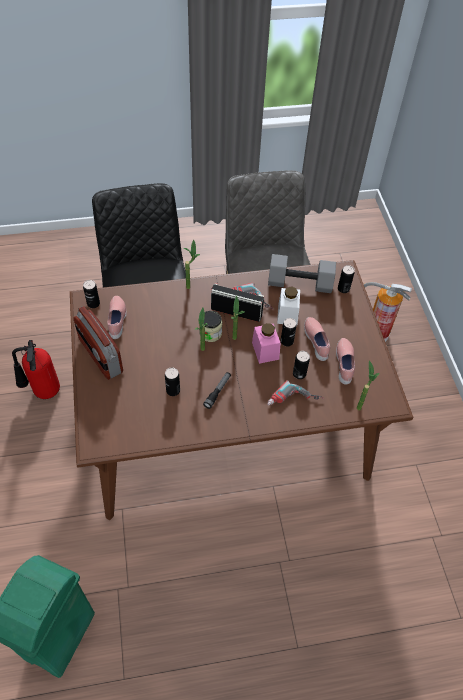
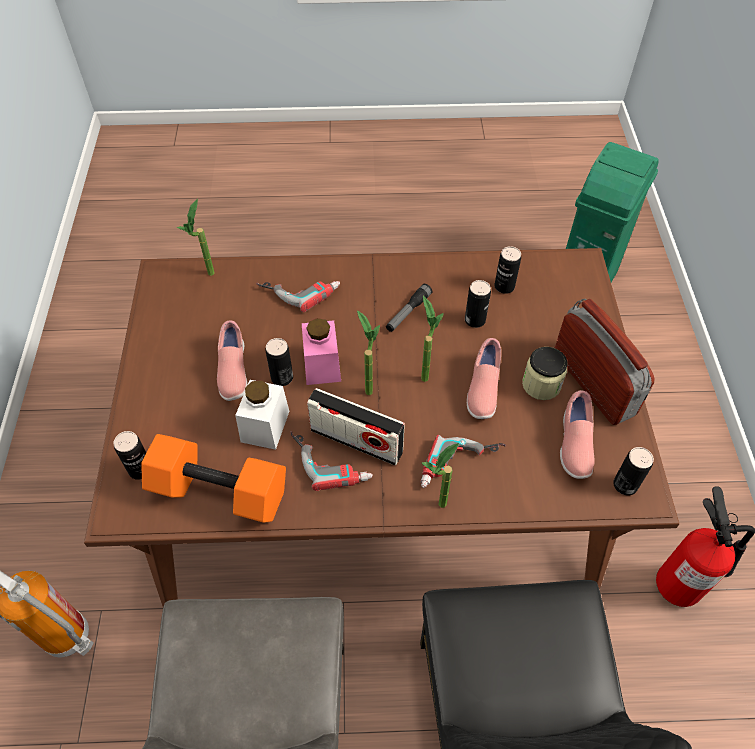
camera: 170 degrees left, 0 degrees up
jar [199,311,222,342] -> jar moved to [522,347,568,400]
grey dumbbell [268,254,336,293] -> orange dumbbell [141,434,286,523]
can [293,351,310,379] -> can moved to [494,246,521,294]
pink shoe [336,338,355,384] -> pink shoe moved to [467,338,501,419]
none -> power drill [420,435,506,488]

